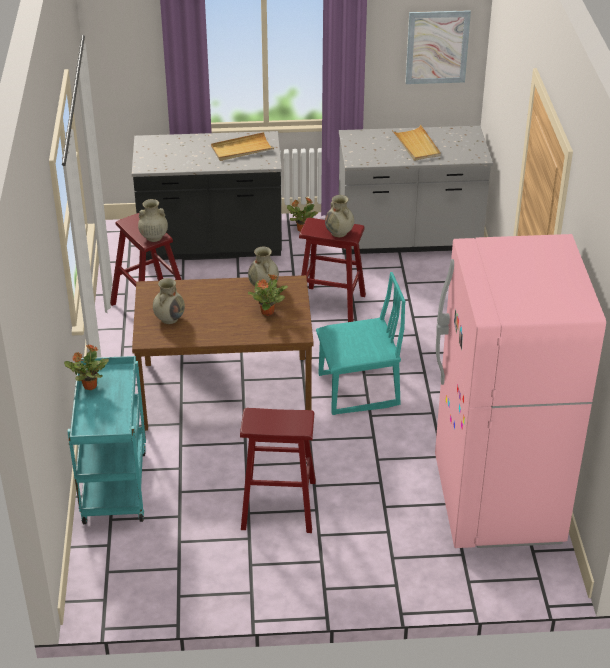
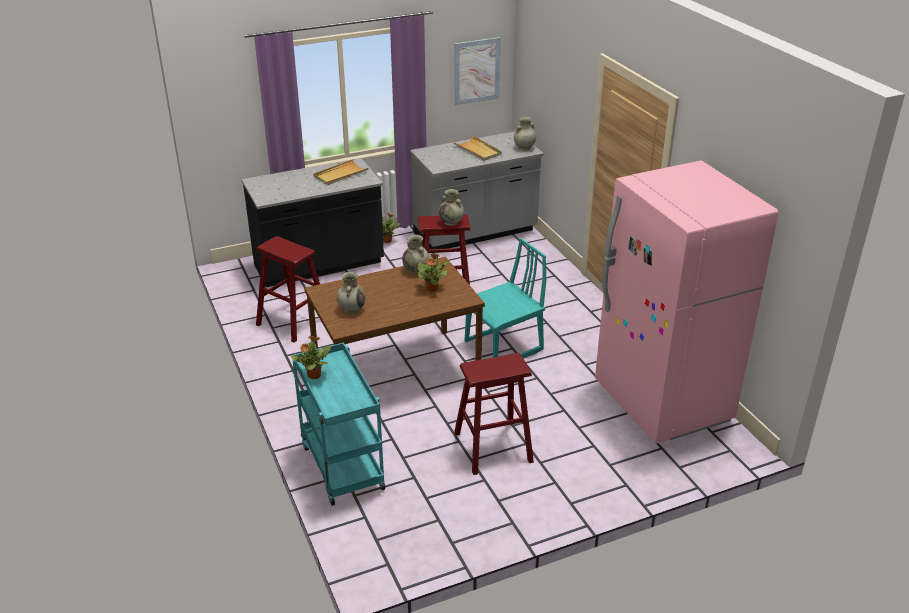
camera: 20 degrees left, 5 degrees down
beige vase [138,199,168,242] -> beige vase moved to [514,117,536,151]

